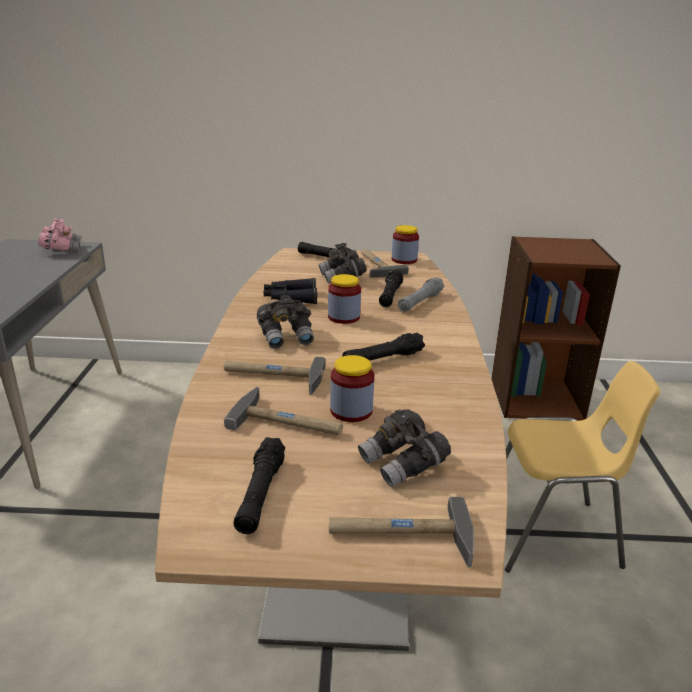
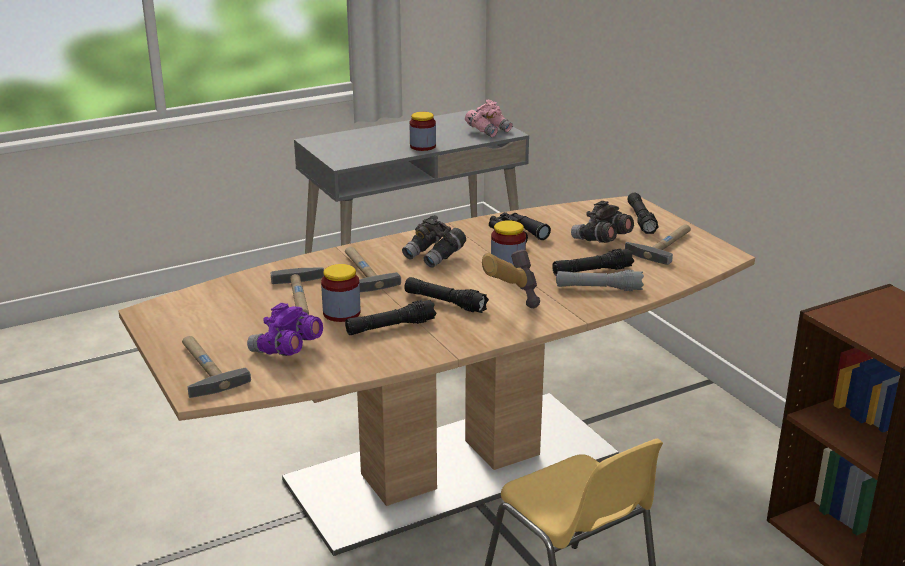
camera: 60 degrees right, 0 degrees up
black flashlight [234,437,285,534] -> black flashlight moved to [345,300,437,335]
grey binoculars [358,409,451,487] -> purple binoculars [247,303,323,356]
jar [392,225,419,264] -> jar moved to [410,112,436,151]
none -> hammer [482,250,540,308]

